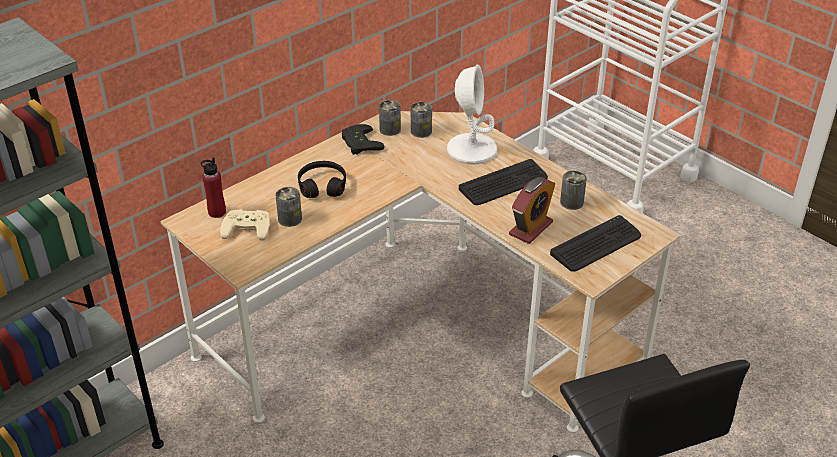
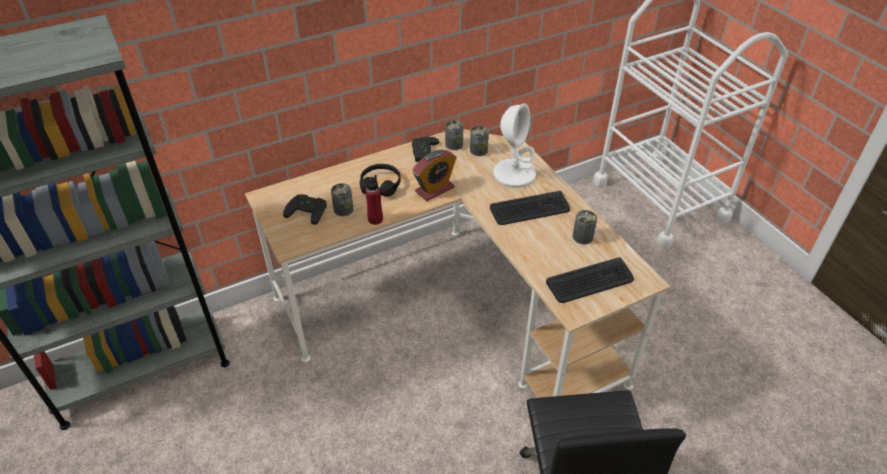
camera: 15 degrees right, 5 degrees up
red bottle [200,157,226,218] -> red bottle moved to [364,175,383,225]
beige game controller [220,209,270,240] -> black game controller [283,194,327,225]
alarm clock [509,177,555,244] -> alarm clock moved to [413,150,456,201]

